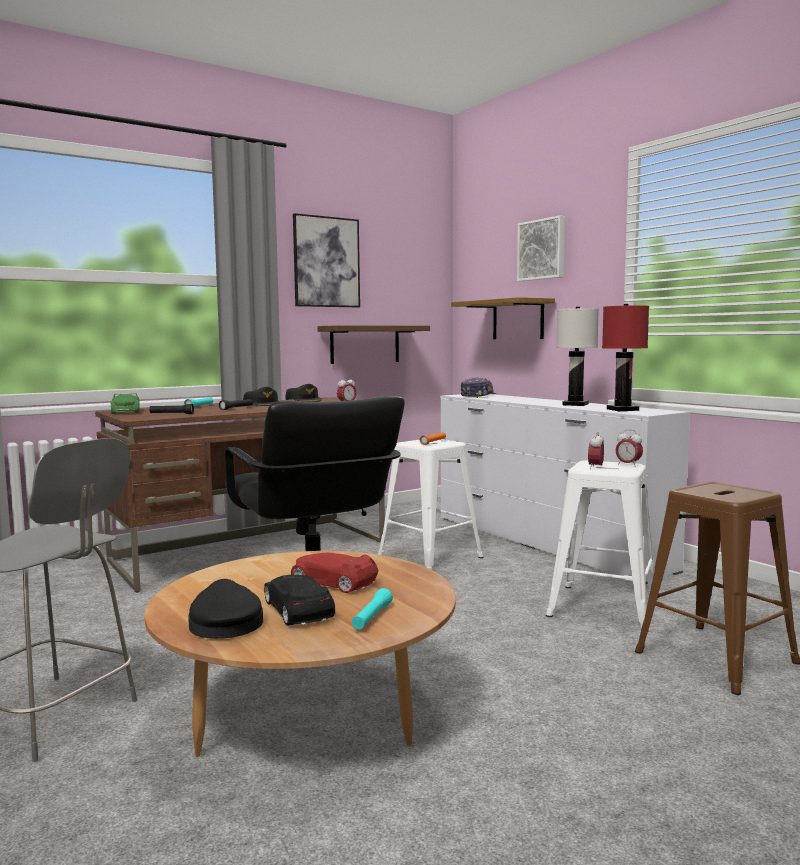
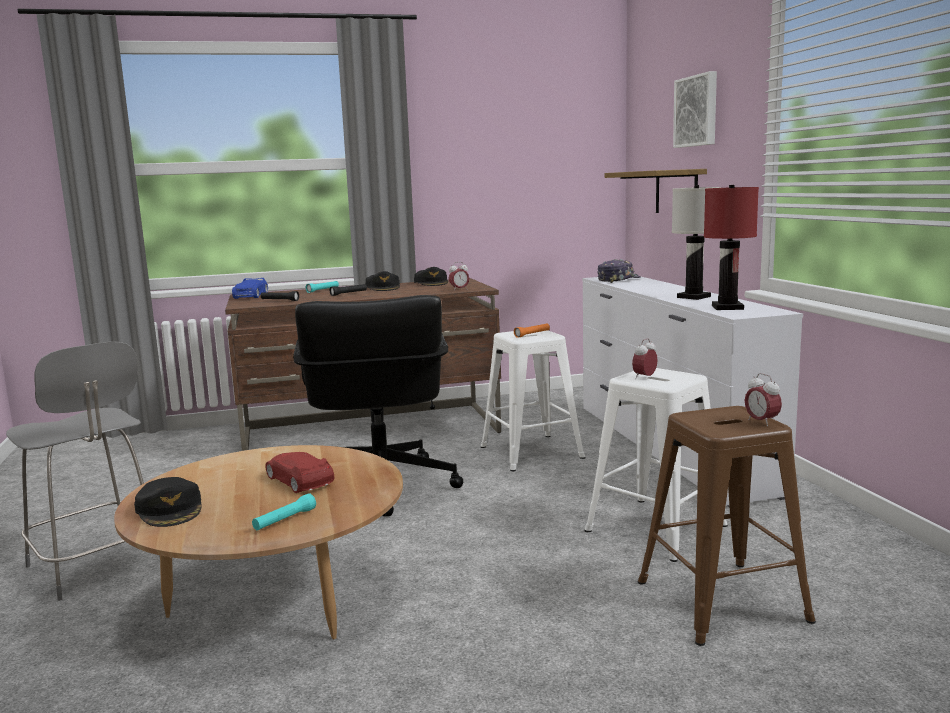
camera: 20 degrees right, 5 degrees up
green toy car [111,393,140,414] -> blue toy car [232,278,268,299]
black cap [188,579,263,639] -> black cap turned 150 degrees clockwise [134,477,202,527]
black toy car [264,575,335,626] -> none
picture [293,213,360,307] -> none
shelf [317,325,430,364] -> none
alarm clock [616,429,643,467] -> alarm clock moved to [745,373,782,427]

